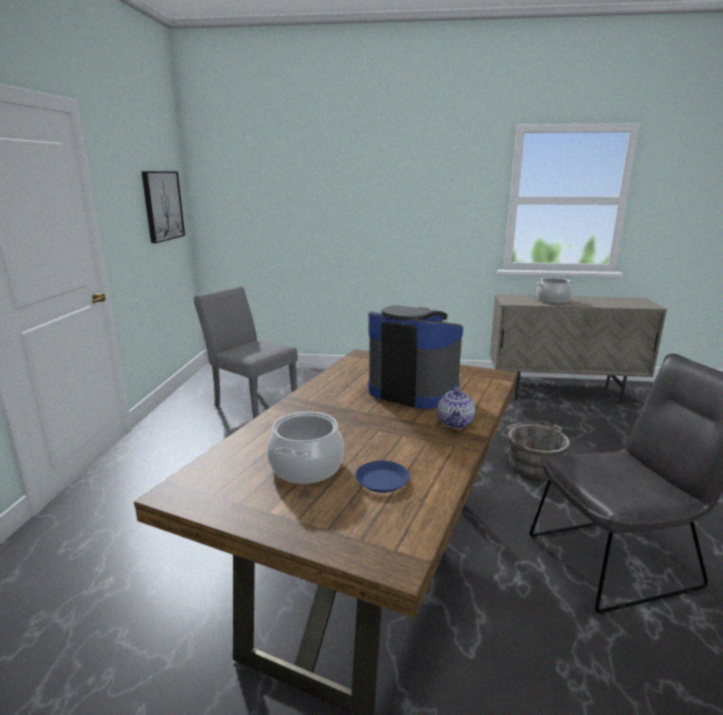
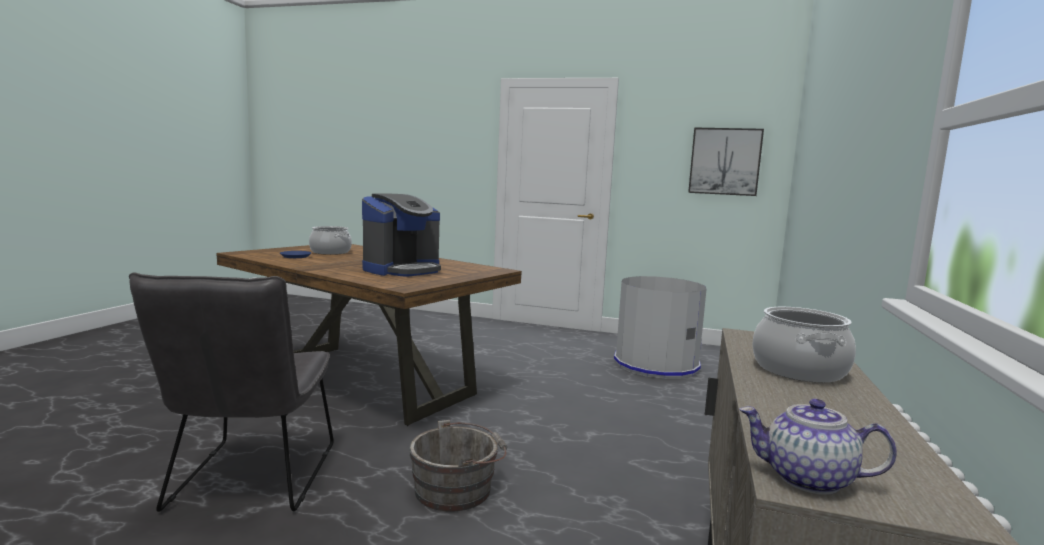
camera: 100 degrees right, 10 degrees down
grey chair [194,286,298,419] -> grey trash can [614,276,707,379]
teapot [437,387,475,428] -> teapot moved to [739,399,897,495]

